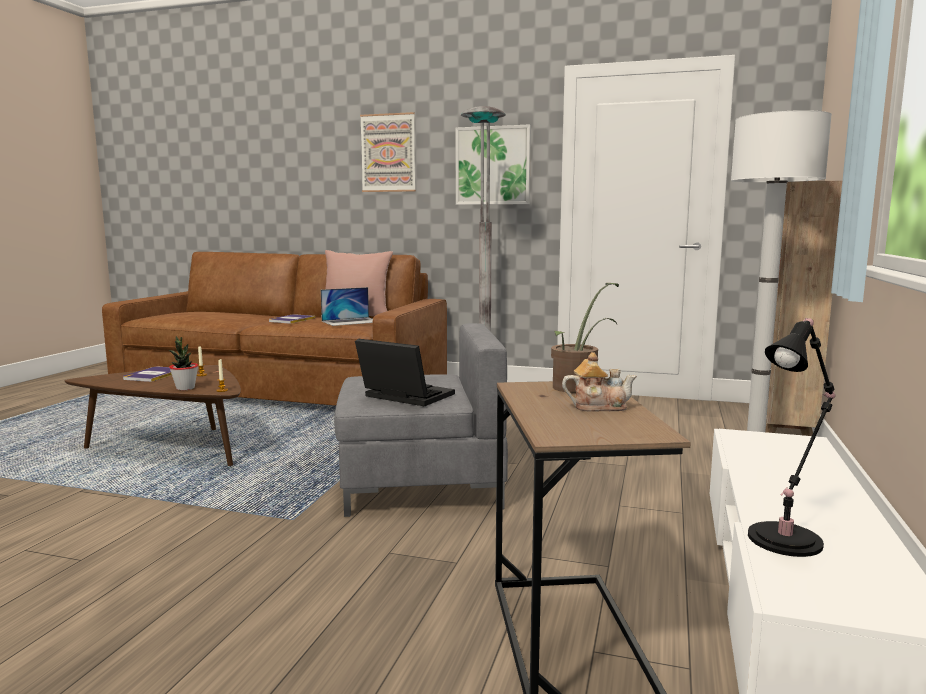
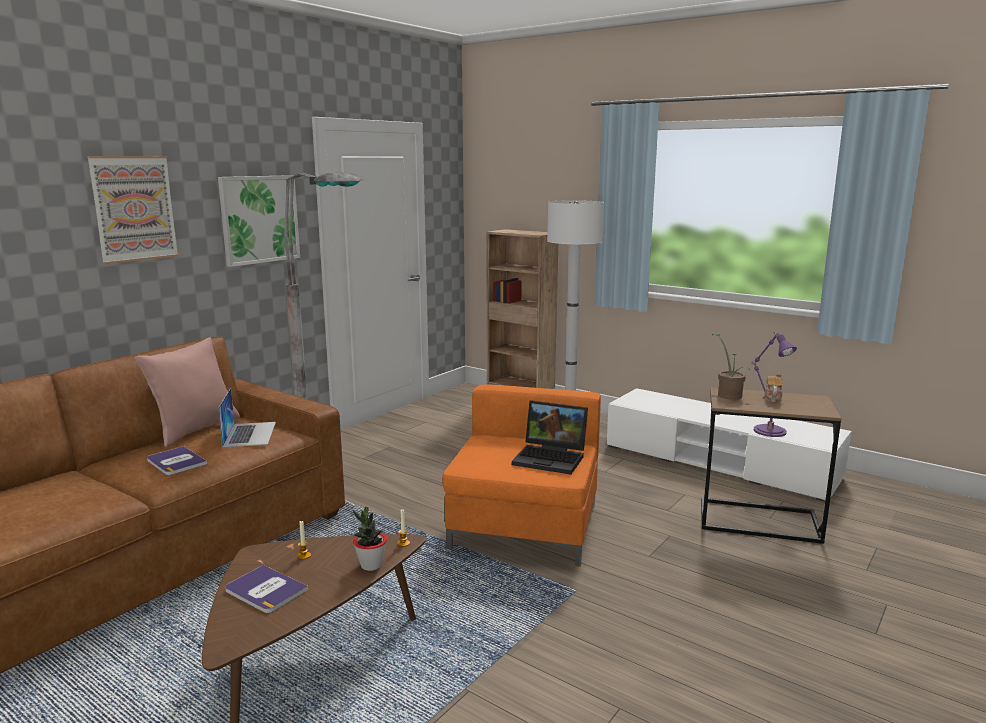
camera: 70 degrees left, 5 degrees up
grey armchair [334,323,508,517] -> orange armchair [442,384,601,567]
laptop [355,339,455,407] -> laptop turned 120 degrees counterclockwise [512,401,588,475]
black table lamp [748,318,835,557] -> purple table lamp [750,332,797,437]

